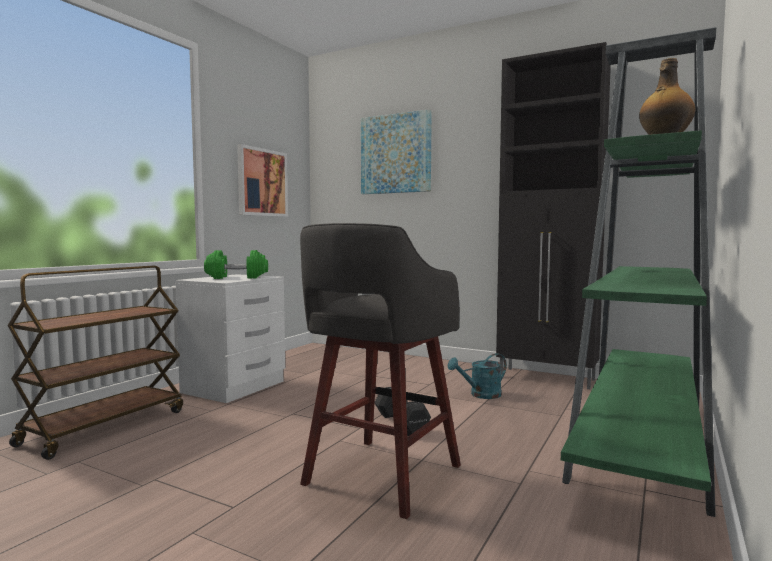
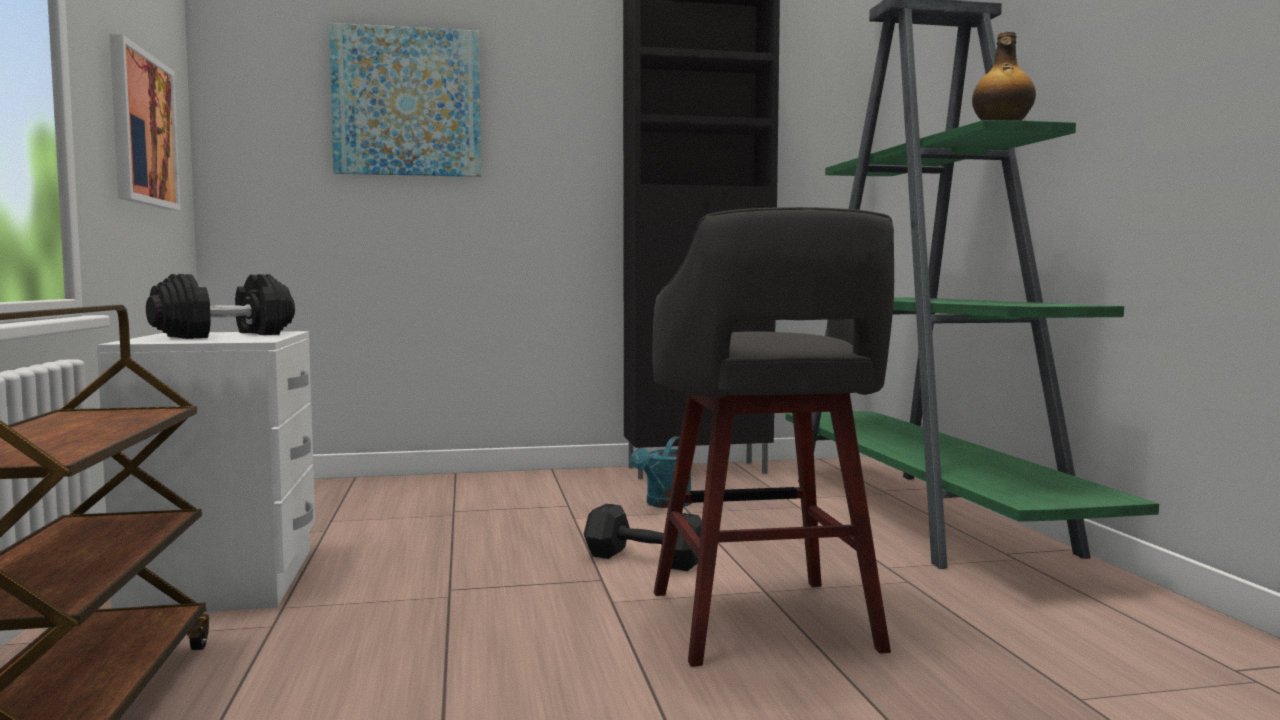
camera: 40 degrees left, 0 degrees up
green dumbbell [204,250,268,279] -> black dumbbell [146,274,295,339]

